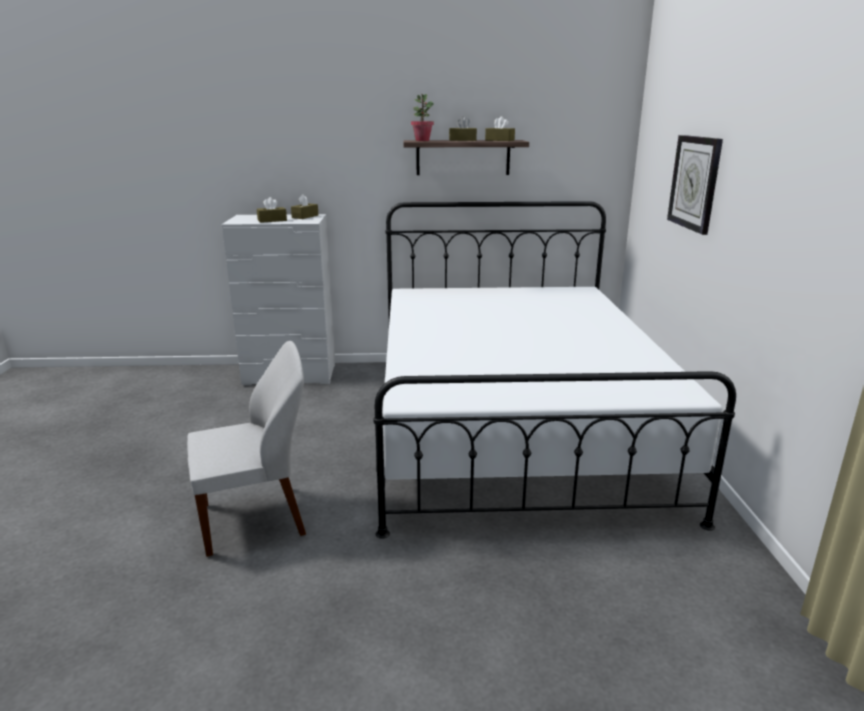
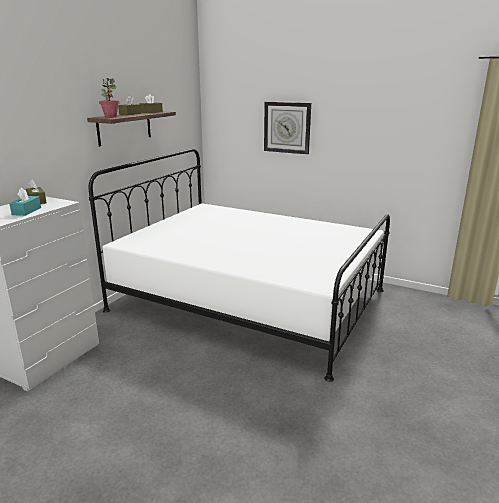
camera: 60 degrees left, 0 degrees up
white chair [187,341,306,557] -> none
brown tissue box [257,197,287,223] -> turquoise tissue box [9,188,41,216]

